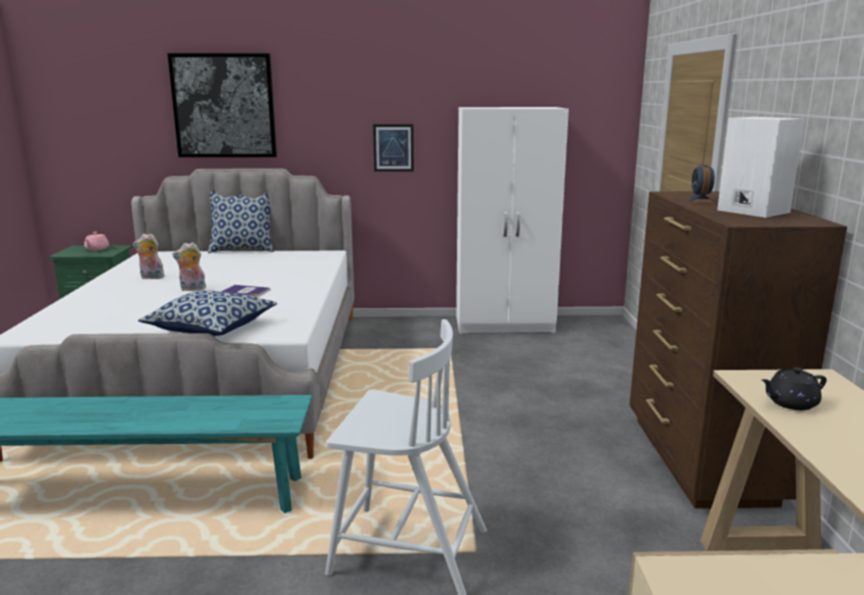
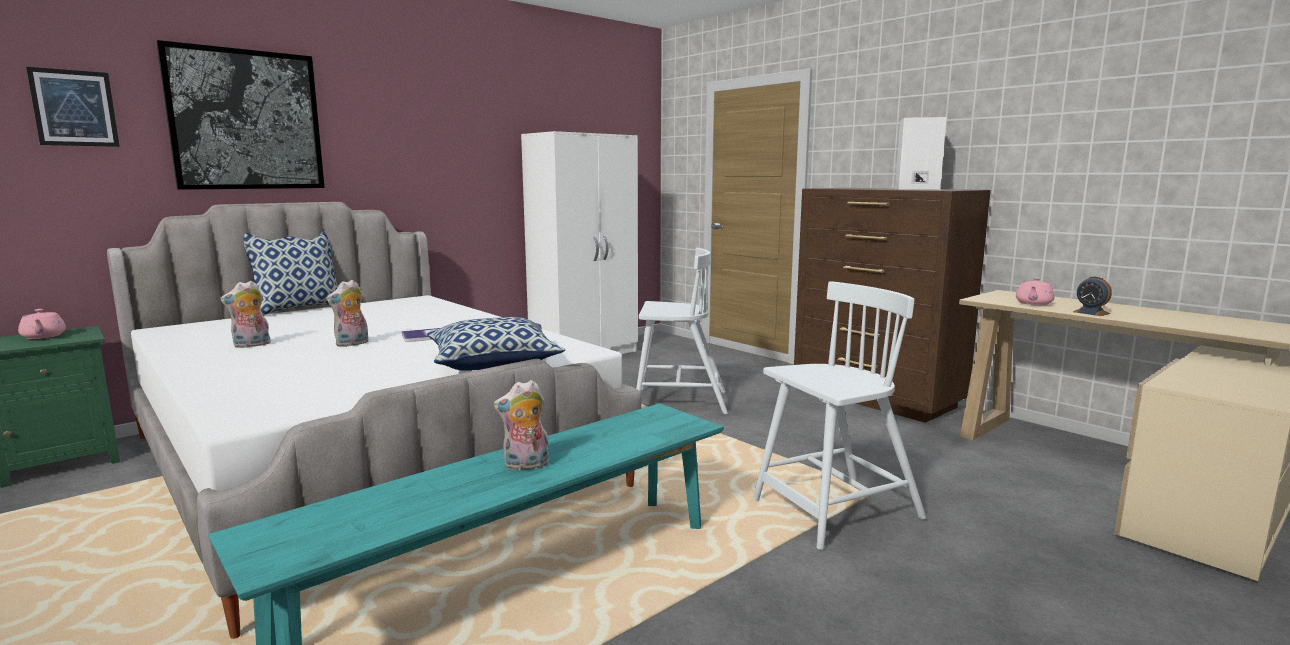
camera: 40 degrees left, 5 degrees down
picture [373,124,414,171] -> picture moved to [26,67,120,147]
alarm clock [687,164,715,203] -> alarm clock moved to [1073,276,1112,316]
black teapot [761,367,827,410] -> pink teapot [1016,277,1055,305]
none -> plush toy [494,380,549,471]
none -> white chair [636,248,728,414]

